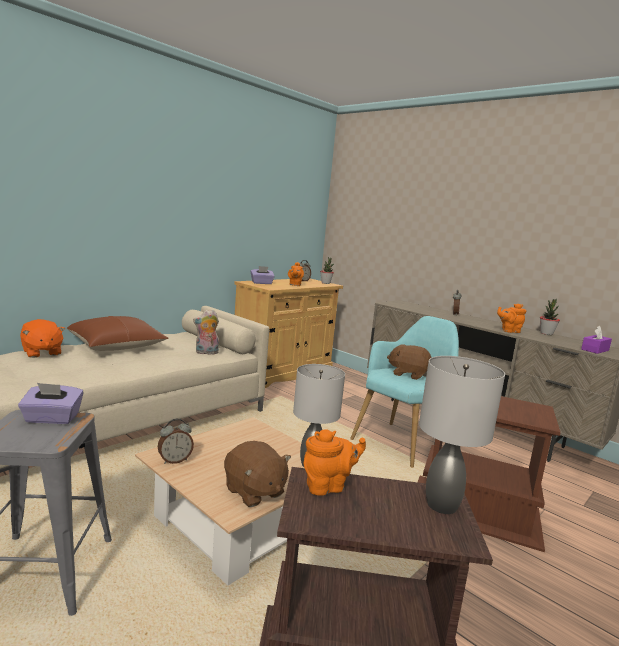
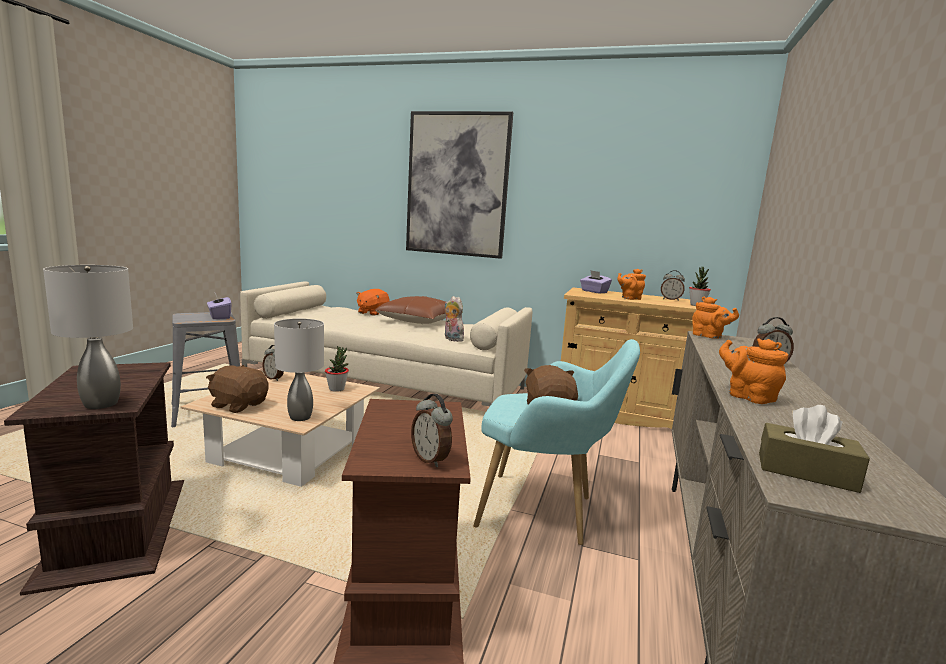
camera: 65 degrees right, 0 degrees up
brown plush toy [224,441,291,507] -> brown plush toy turned 90 degrees clockwise [206,365,269,413]
orange teapot [304,429,366,496] -> orange teapot moved to [692,297,739,339]
potted plant [540,299,560,335] -> potted plant moved to [325,346,349,392]
purple tissue box [581,326,612,354] -> brown tissue box [759,405,870,493]
none -> picture [406,111,513,259]
none -> alarm clock [411,394,453,467]

